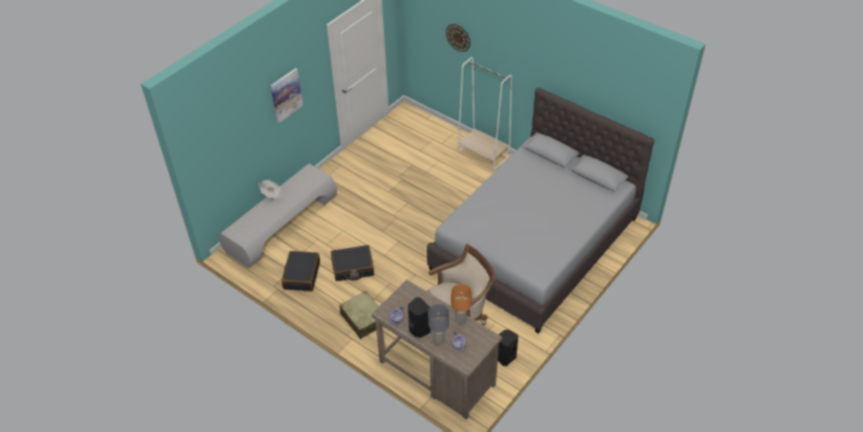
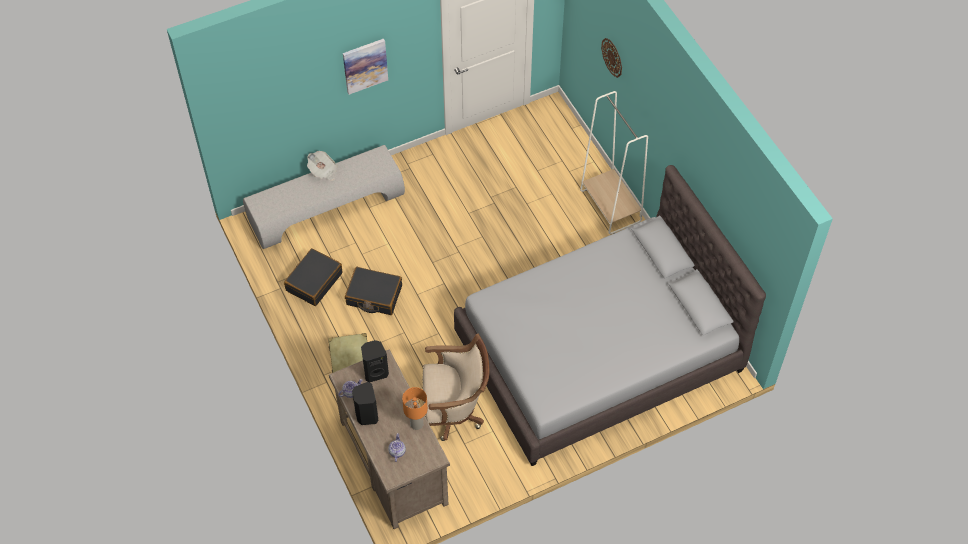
camera: 25 degrees right, 10 degrees up
grey table lamp [428,304,449,345] -> none
black speaker [498,329,518,366] -> black speaker moved to [361,340,389,382]

